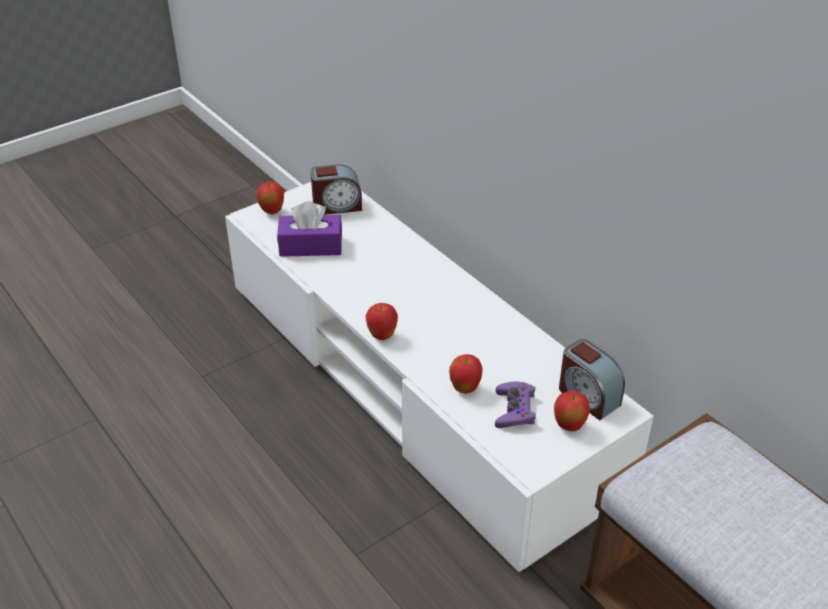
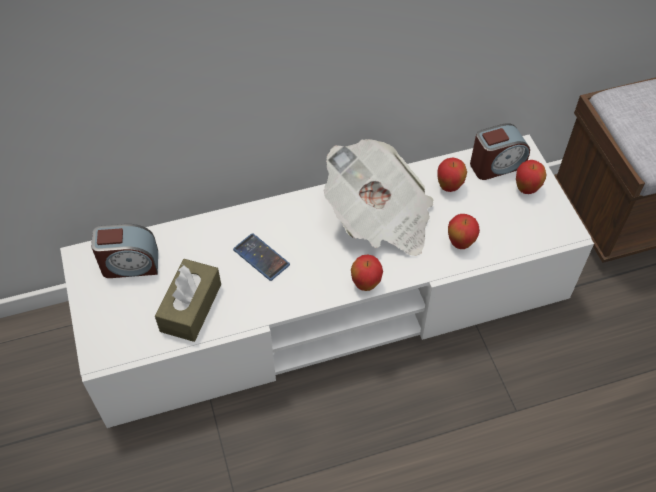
camera: 70 degrees left, 15 degrees up
apple [256,181,284,214] -> apple moved to [437,157,467,192]
purple tissue box [277,201,342,257] -> brown tissue box [155,259,221,342]
alarm clock [311,165,362,215] -> alarm clock turned 75 degrees clockwise [91,224,158,278]
purple game controller [495,381,536,428] -> none
none -> phone [233,233,290,281]
none -> newspaper [323,139,433,256]

